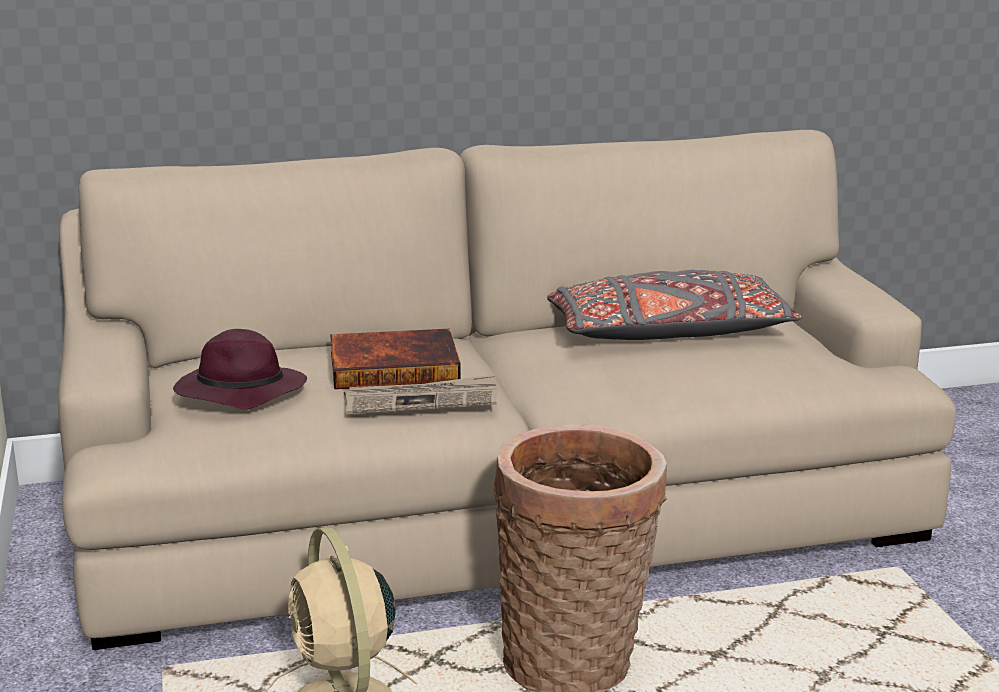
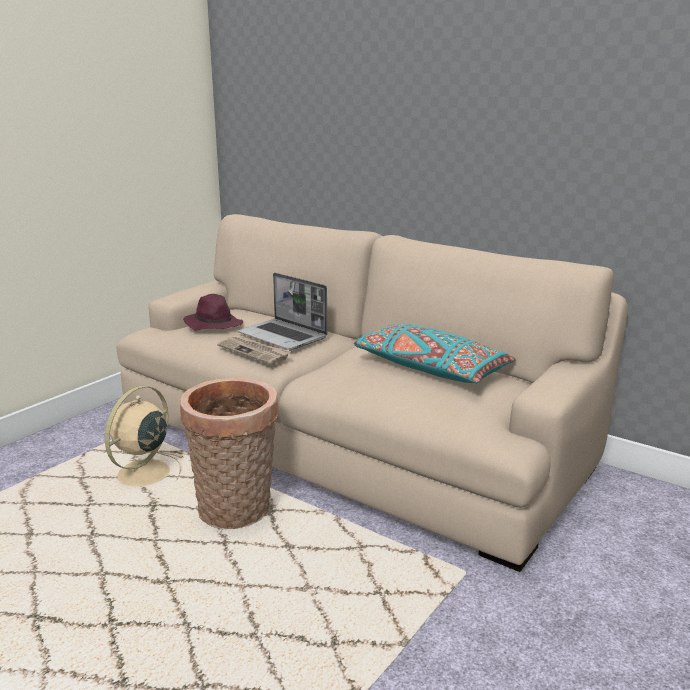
camera: 50 degrees right, 0 degrees up
book [330,329,461,389] -> laptop [238,273,328,350]
grey pillow [547,270,802,340] -> turquoise pillow [354,324,516,383]

